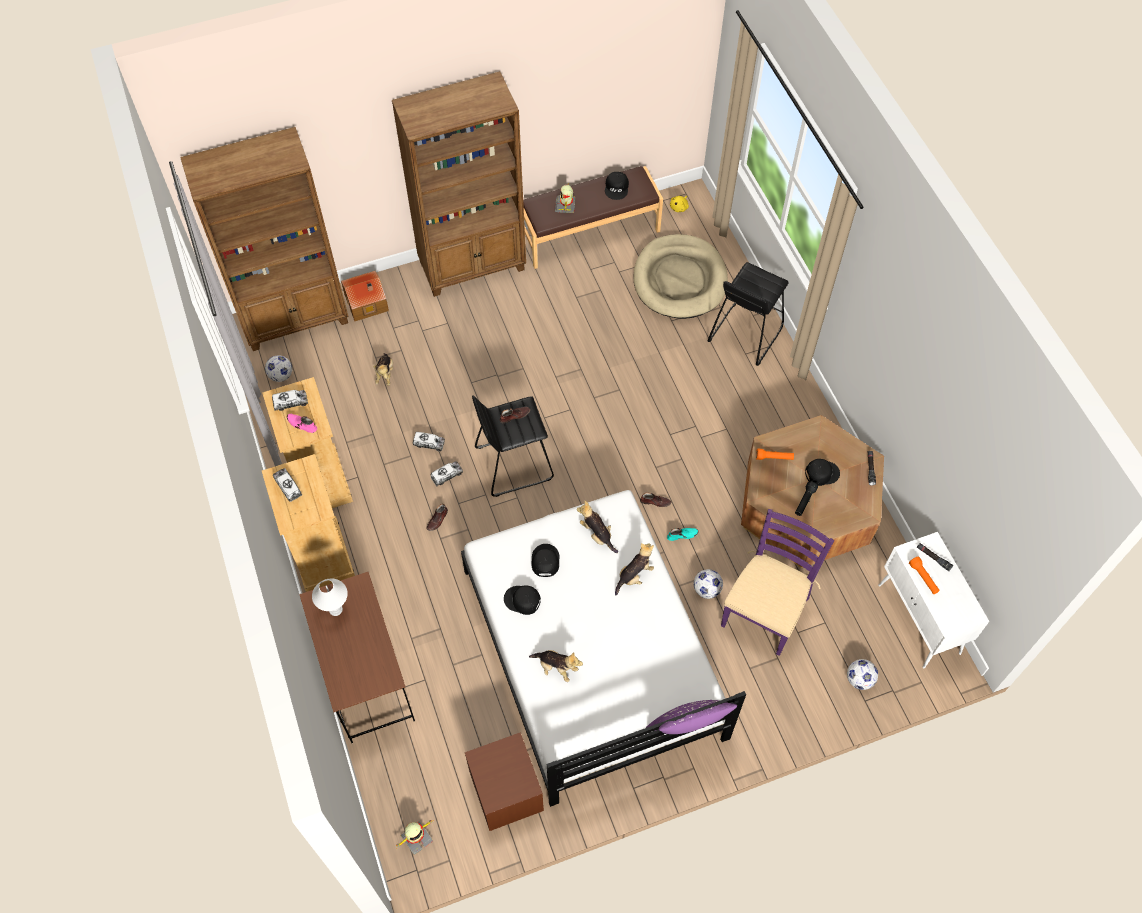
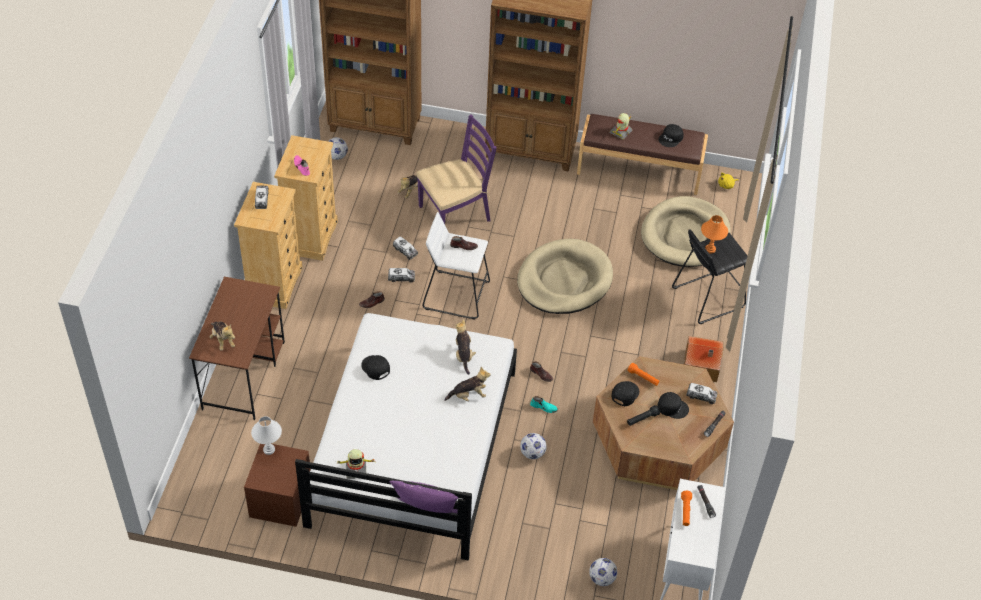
camera: 30 degrees right, 10 degrees down
toy truck [272,390,308,411] -> toy truck moved to [686,383,718,404]
white table lamp [312,578,348,616] -> white table lamp moved to [251,416,282,455]
toy house [341,271,389,321] -> toy house moved to [684,336,723,382]
toy robot [394,818,433,855] -> toy robot moved to [336,449,376,479]
black stool [472,395,554,497] -> white stool [423,212,490,319]
plush toy [529,650,583,682] -> plush toy moved to [210,321,235,351]
black cap [531,544,559,577] -> black cap moved to [611,381,639,406]
purple chair [721,509,834,656] -> purple chair moved to [416,115,497,224]
none -> beige dog bed [517,239,613,314]
none -> orange table lamp [701,215,728,254]

